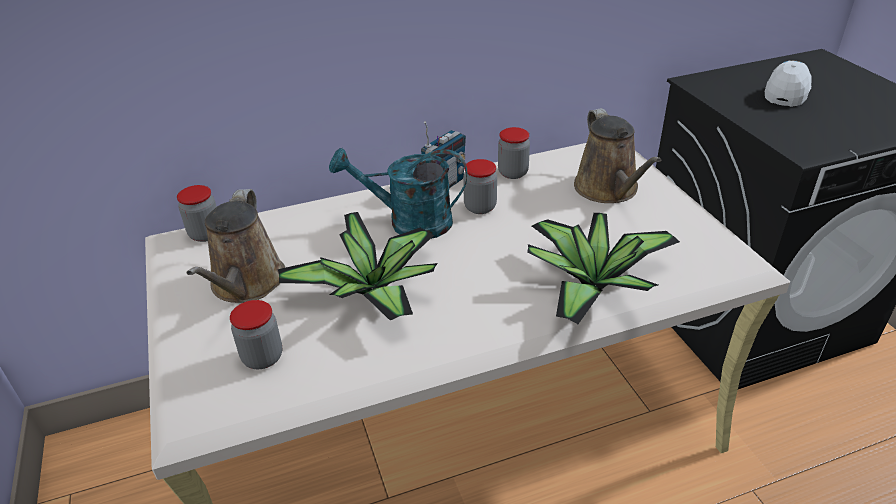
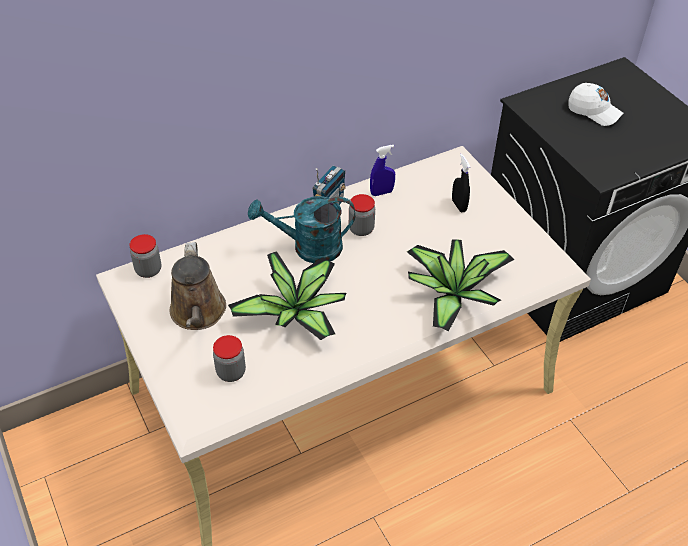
camera: 10 degrees left, 10 degrees up
jar [498,127,530,179] -> blue spray bottle [370,145,395,196]
brown watering can [574,108,661,203] -> black spray bottle [452,154,470,212]
white cap [765,60,811,107] -> white cap turned 105 degrees clockwise [568,83,624,126]

